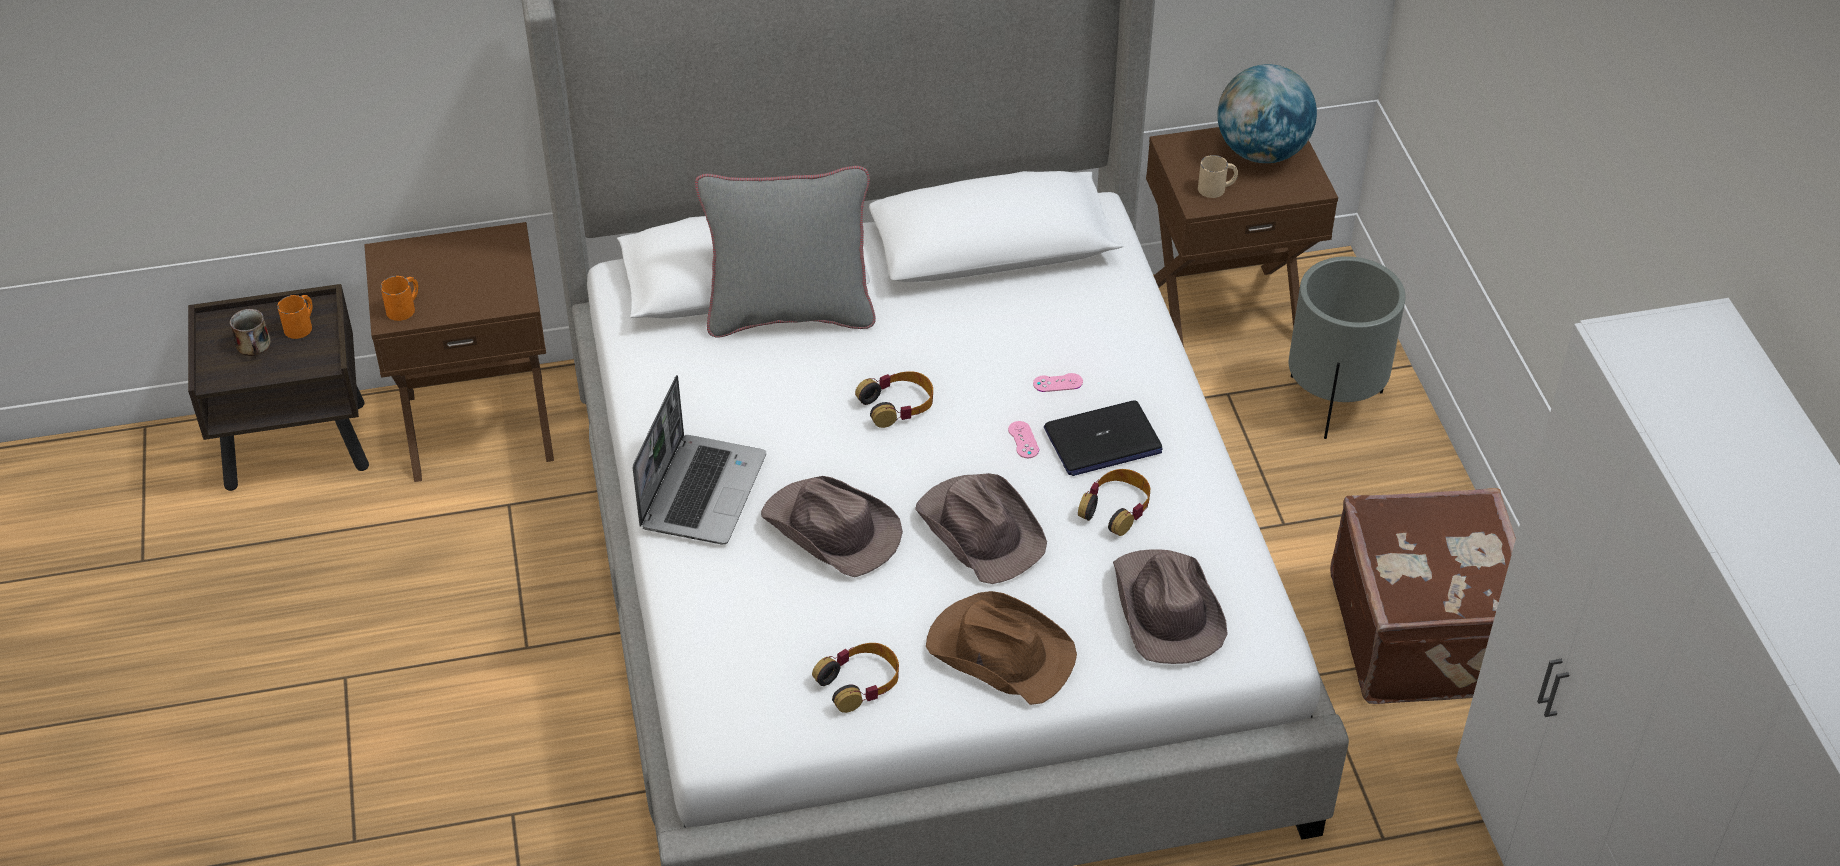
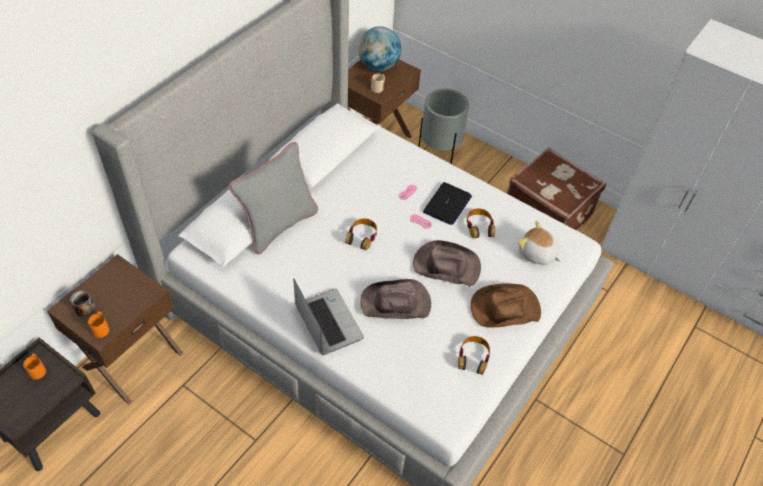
camera: 45 degrees left, 5 degrees up
mug [230,309,270,356] -> mug moved to [70,290,96,317]
brown hat [1113,549,1228,664] -> plush toy [517,221,561,265]

